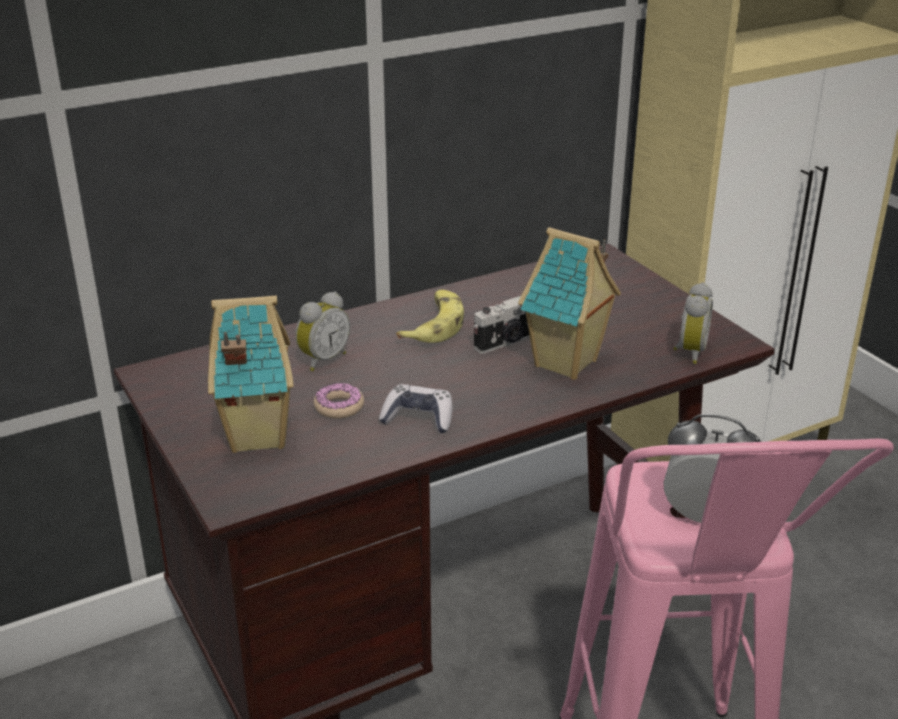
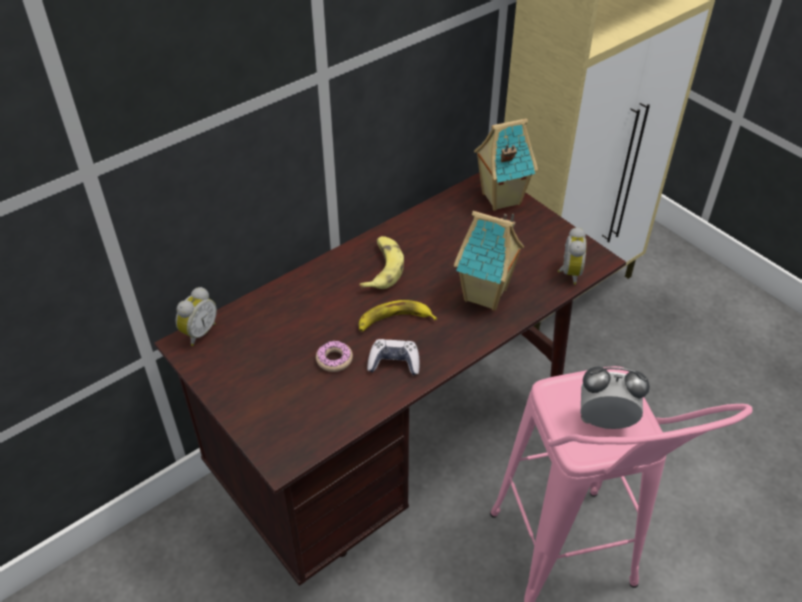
camera: 10 degrees left, 15 degrees up
toy house [208,295,294,453] -> toy house moved to [474,118,538,211]
alarm clock [295,292,350,371] -> alarm clock moved to [176,287,217,346]
camera [474,296,530,354] -> none
none -> banana [359,300,437,331]

